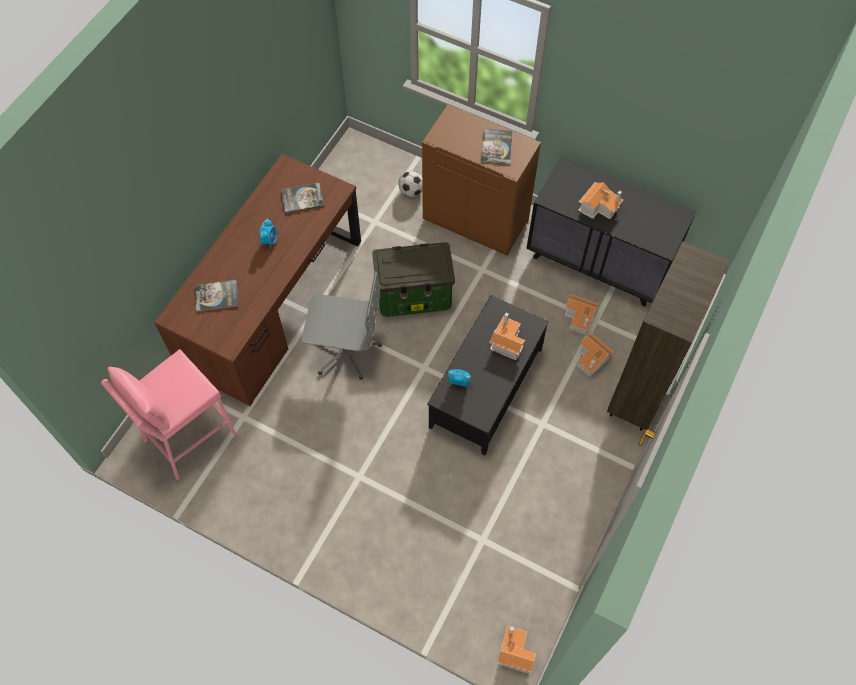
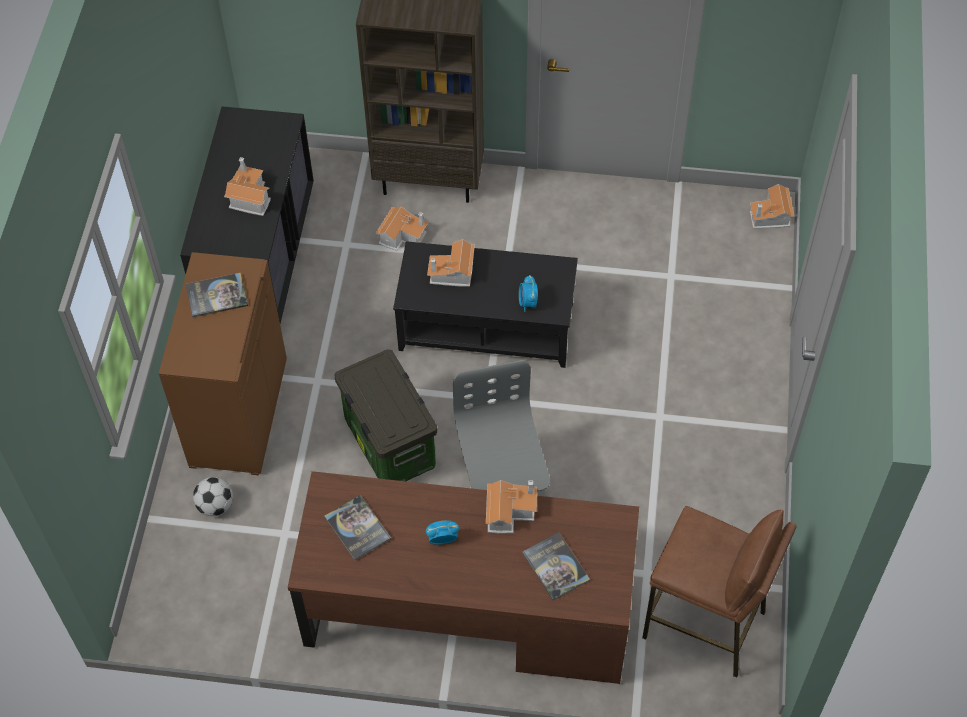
camera: 110 degrees left, 5 degrees down
pink stool [101,349,237,480] -> brown stool [642,506,797,678]
toy house [565,294,598,335] -> toy house moved to [486,480,537,533]

